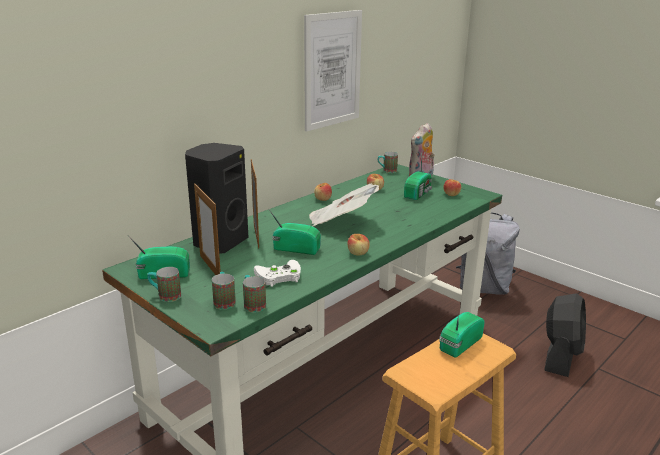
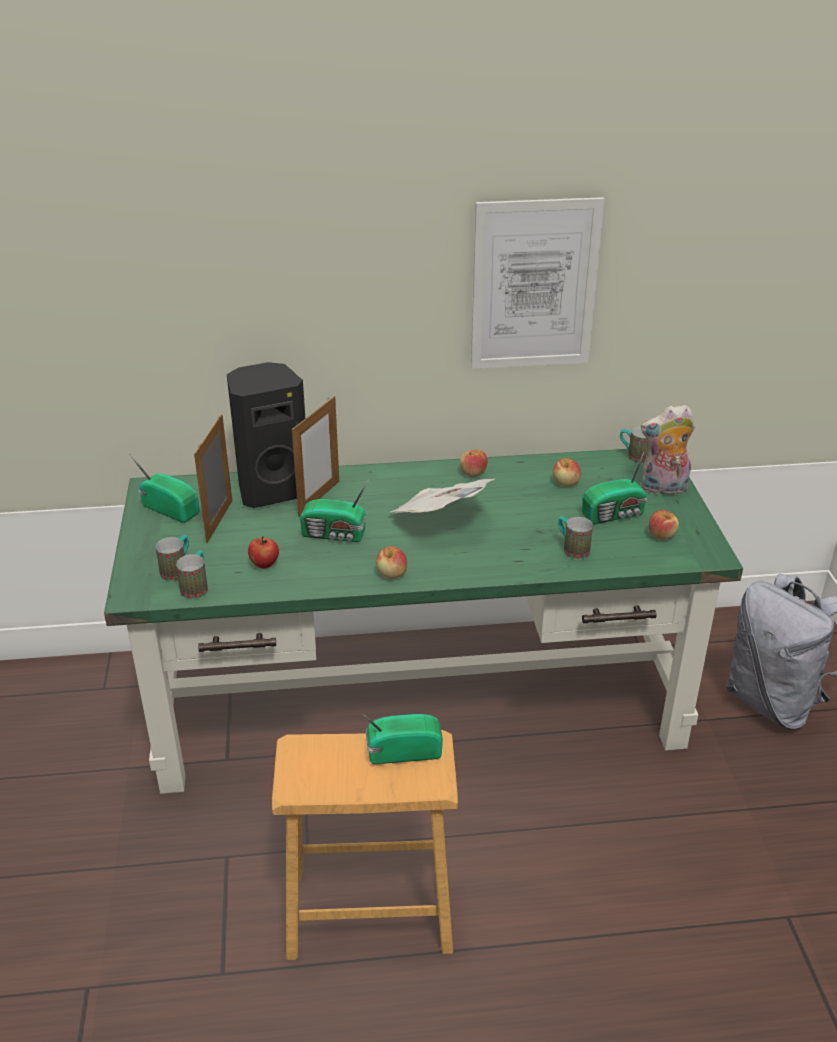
camera: 40 degrees right, 10 degrees up
mug [147,267,181,302] -> mug moved to [558,516,593,559]
white game controller [254,260,301,287] -> apple [248,536,279,569]
radio [268,208,321,255] -> radio turned 135 degrees clockwise [300,479,369,542]
black fan [544,293,586,377] -> none

